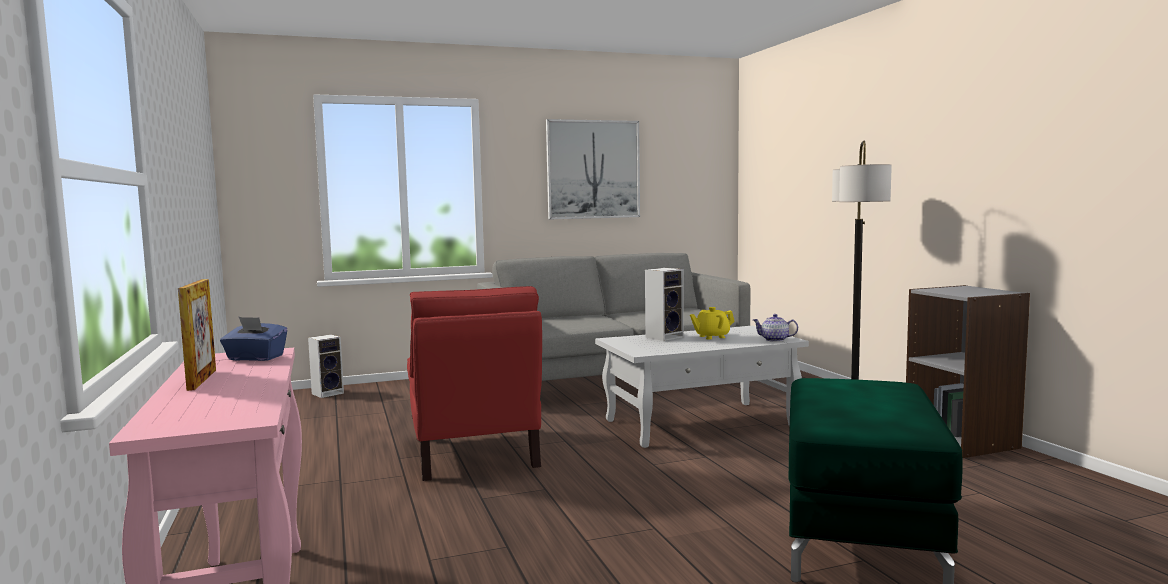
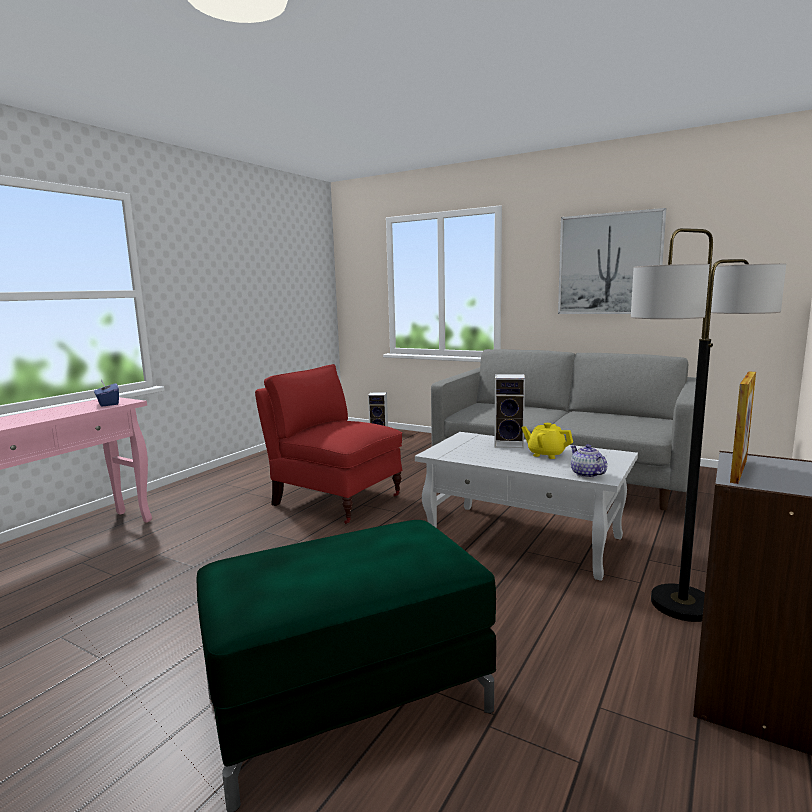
camera: 50 degrees right, 5 degrees up
picture frame [178,279,216,391] -> picture frame moved to [730,371,756,484]
red armchair [407,286,542,481] -> red armchair turned 90 degrees clockwise [255,364,402,524]

